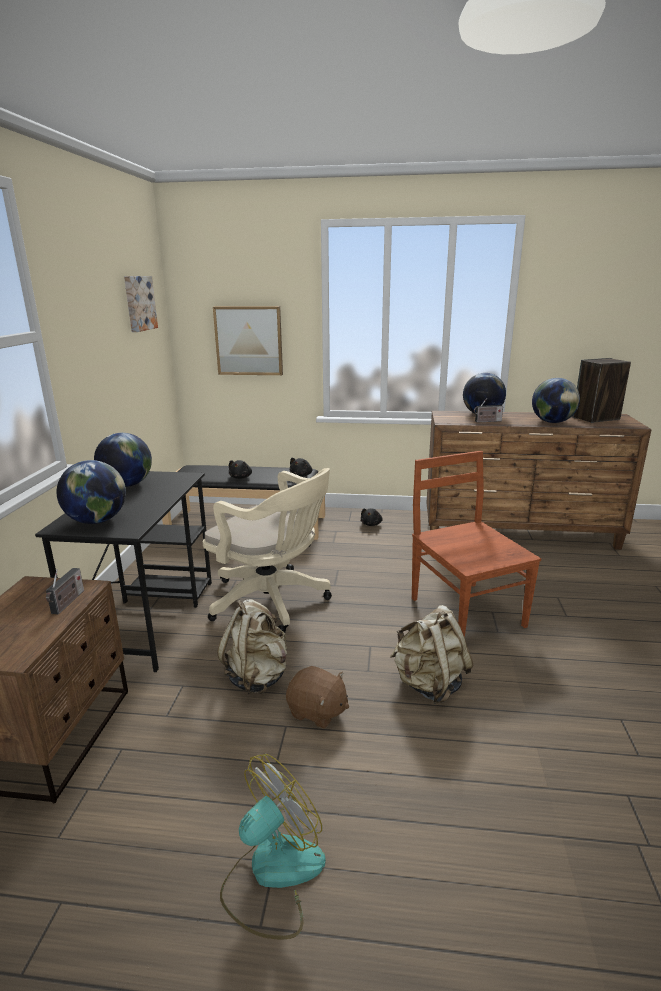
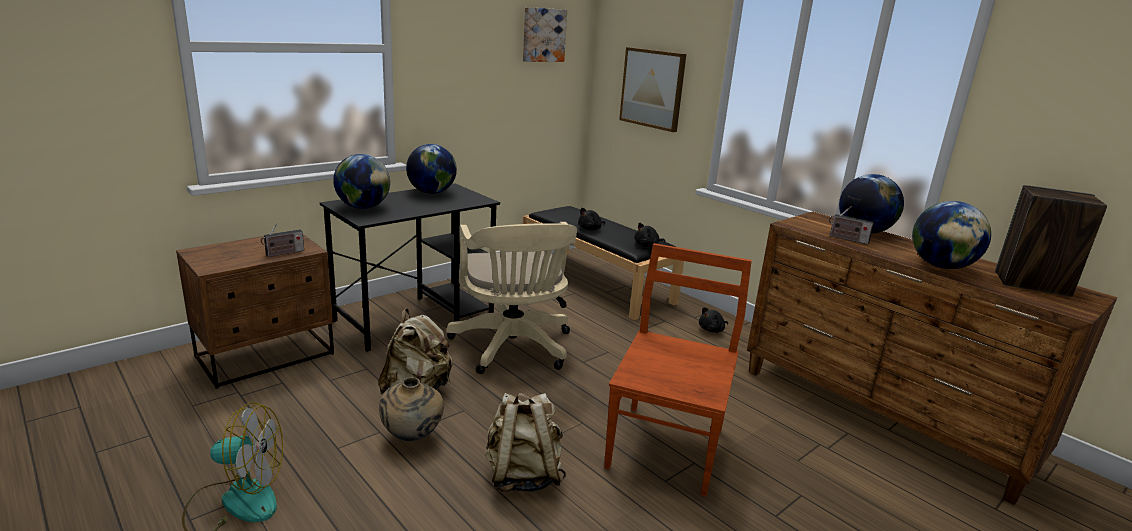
camera: 40 degrees right, 0 degrees up
brown plush toy [286,666,349,729] -> beige vase [379,377,444,441]

